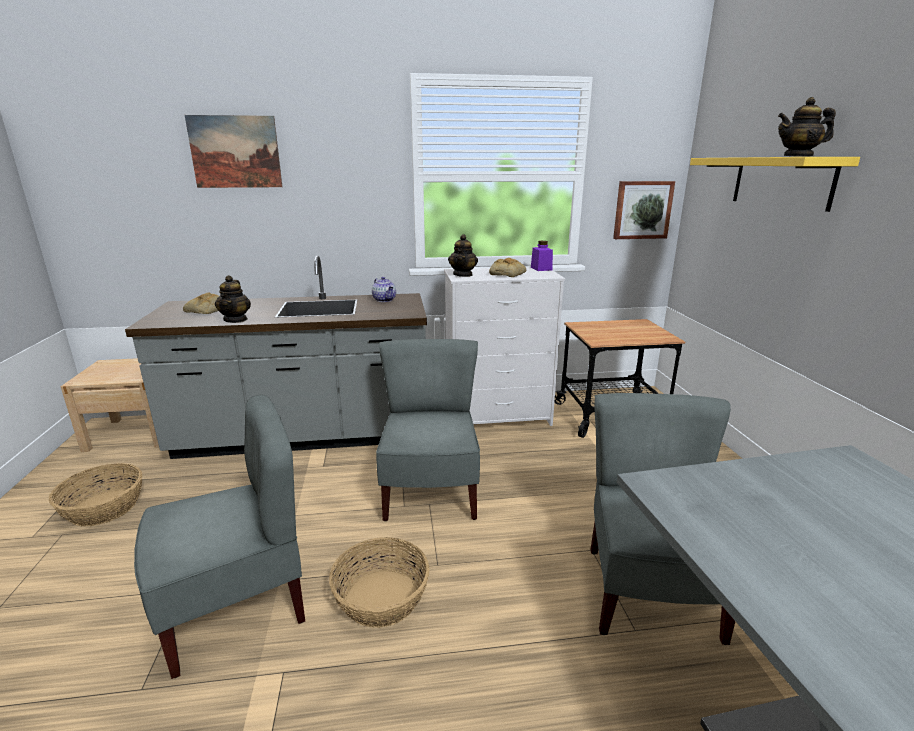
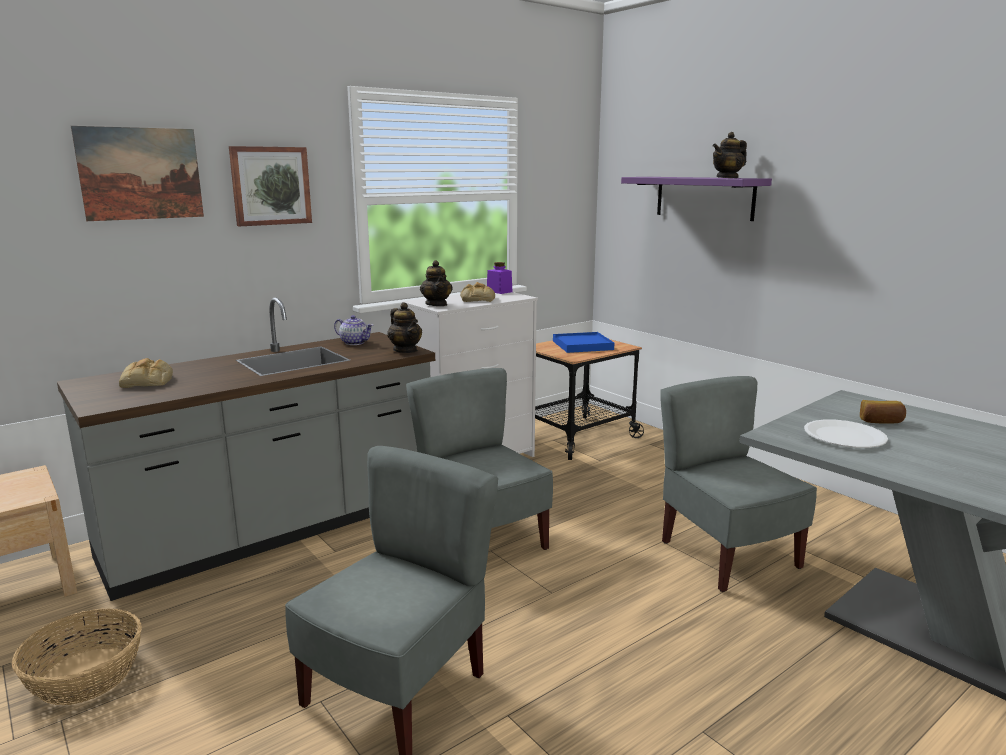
camera: 30 degrees left, 5 degrees down
teapot [215,275,251,323] -> teapot moved to [387,302,422,353]
basket [329,537,430,628] -> none
picture [613,181,675,239] -> picture moved to [229,146,312,226]
yellow shelf [690,157,860,212] -> purple shelf [621,177,772,221]
none -> blue tray [553,332,614,353]
none -> white plate [804,420,888,448]
none -> bread [860,400,906,424]

